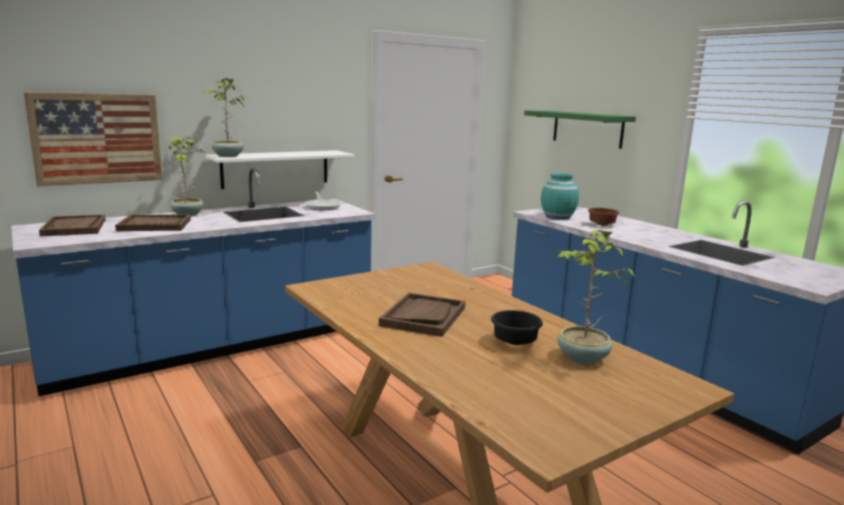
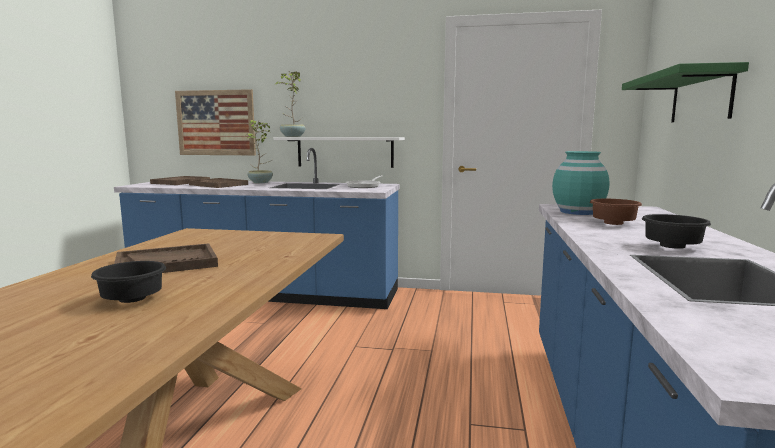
camera: 45 degrees right, 5 degrees down
potted plant [557,228,635,365] -> none
none -> black bowl [642,214,711,249]

